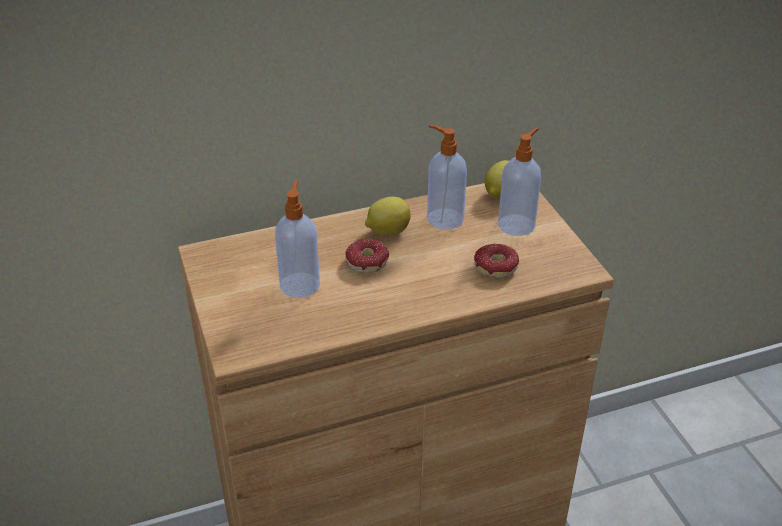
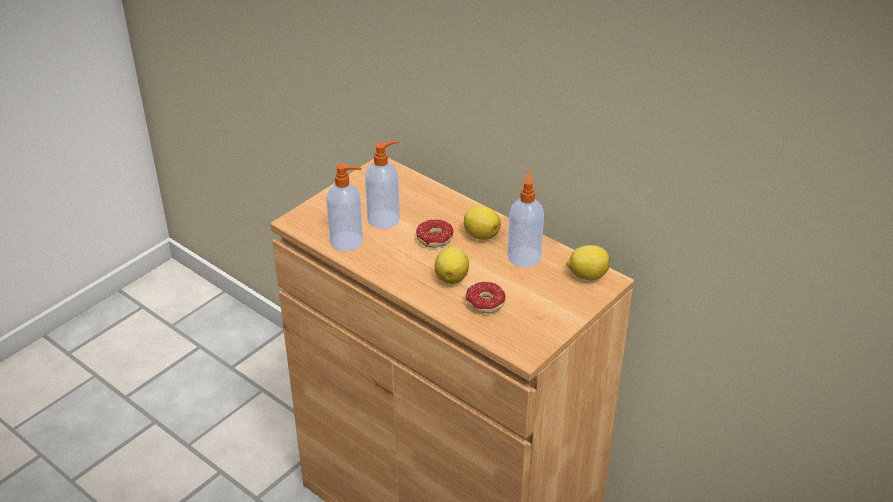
camera: 60 degrees right, 0 degrees up
soap dispenser [498,128,541,236] -> soap dispenser moved to [327,164,363,251]
none -> lemon [434,247,469,284]

